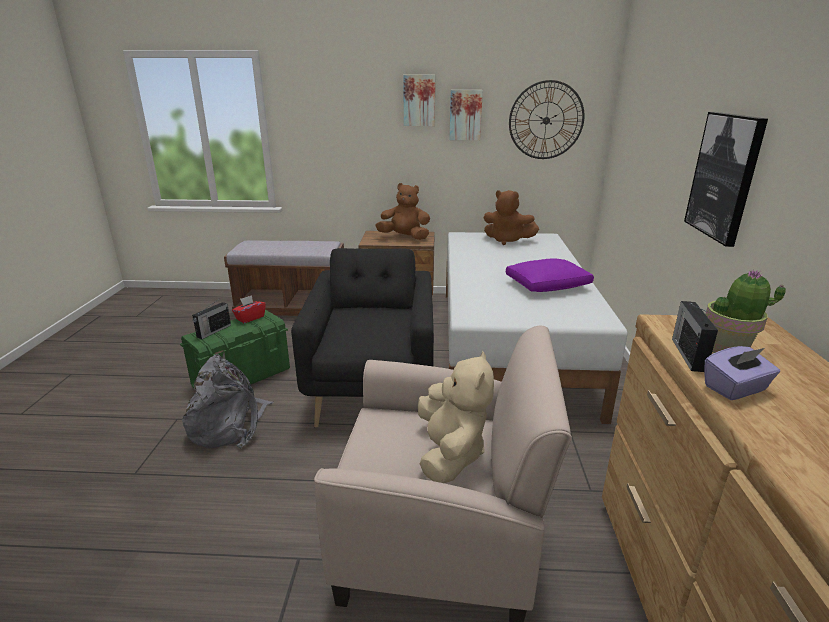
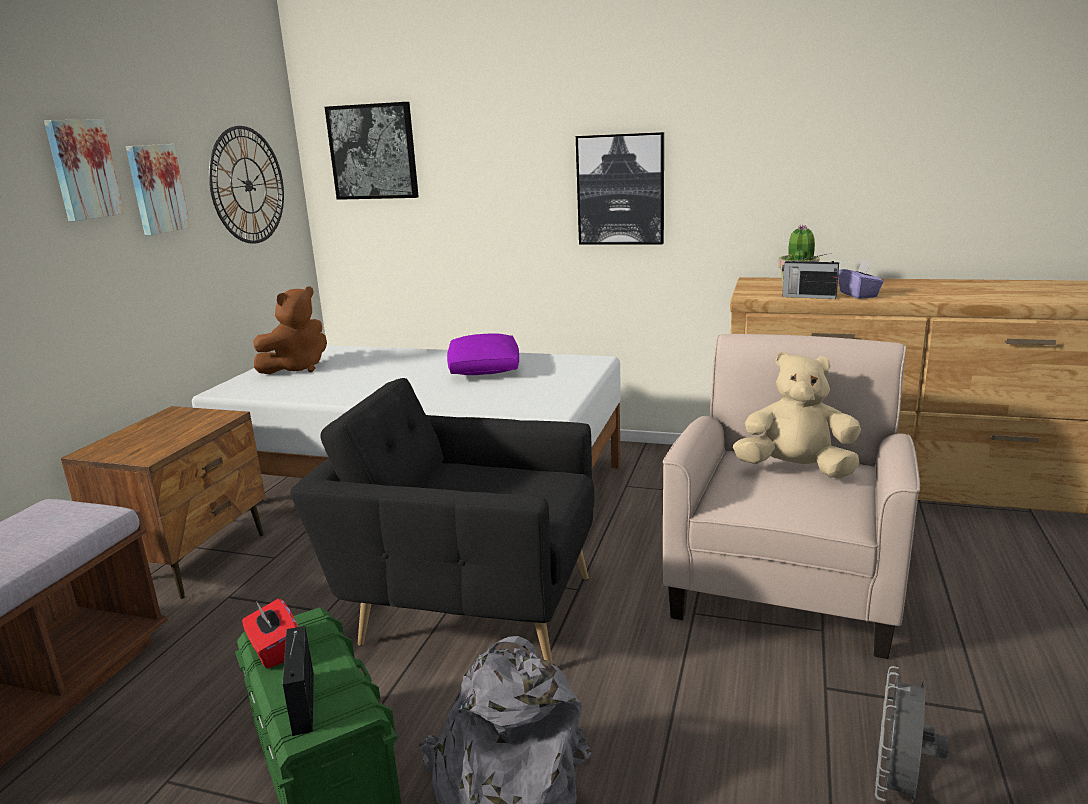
camera: 75 degrees left, 5 degrees down
radio [192,299,231,339] -> radio turned 150 degrees counterclockwise [283,626,314,736]
brown plush toy [375,183,430,240] -> none
none -> picture [325,102,419,200]
none -> grey fan [875,666,949,803]

